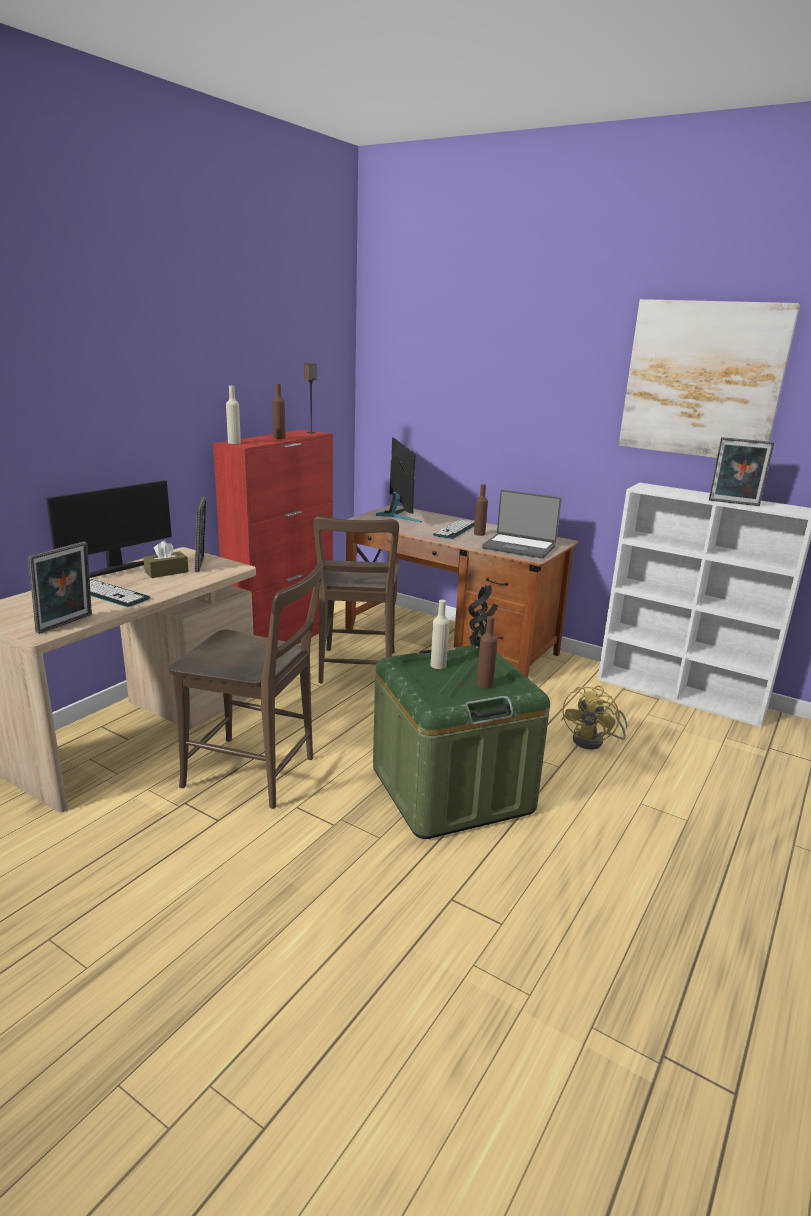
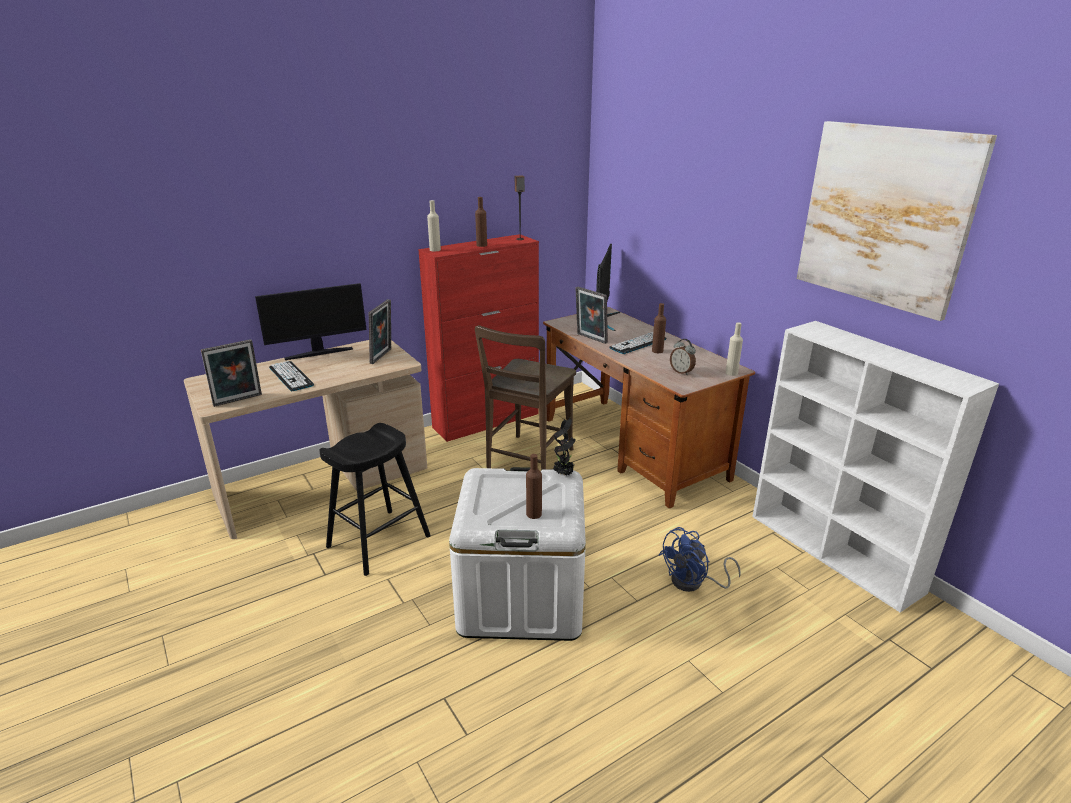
camera: 25 degrees right, 5 degrees up
brown tissue box [143,541,189,578] -> none
brown chair [169,561,324,809] -> black stool [319,423,431,576]
green storage box [373,645,550,839] -> white storage box [449,467,586,641]
beige bottle [431,600,449,669] -> beige bottle moved to [725,322,743,376]
laptop [482,490,562,559] -> alarm clock [670,339,696,375]
yellow fan [561,685,627,750] -> blue fan [659,527,741,592]
picture frame [709,437,774,506] -> picture frame moved to [575,287,608,344]

